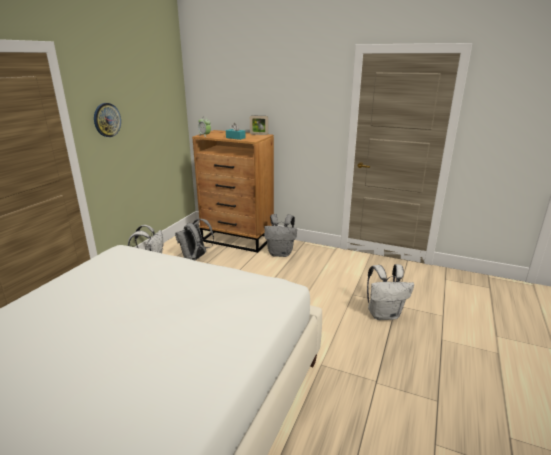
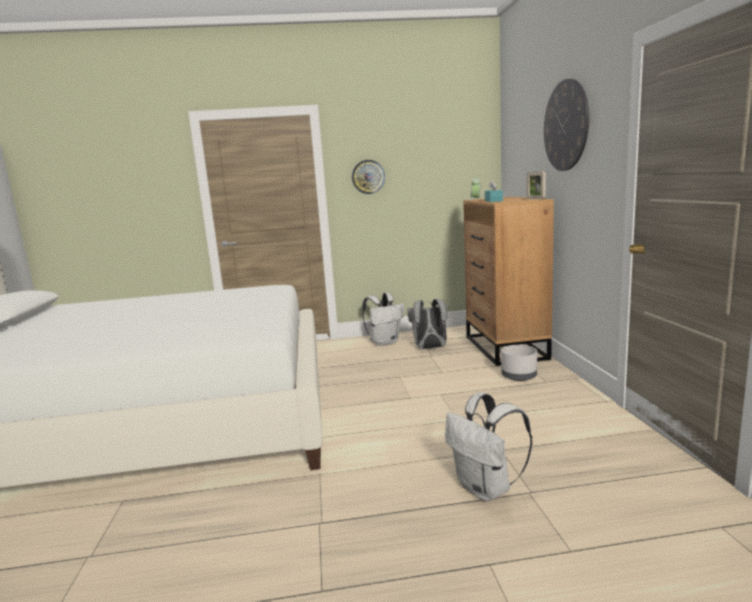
camera: 60 degrees right, 10 degrees down
grey backpack [264,214,297,257] -> grey planter [501,345,537,381]
none -> wall clock [544,79,589,171]

